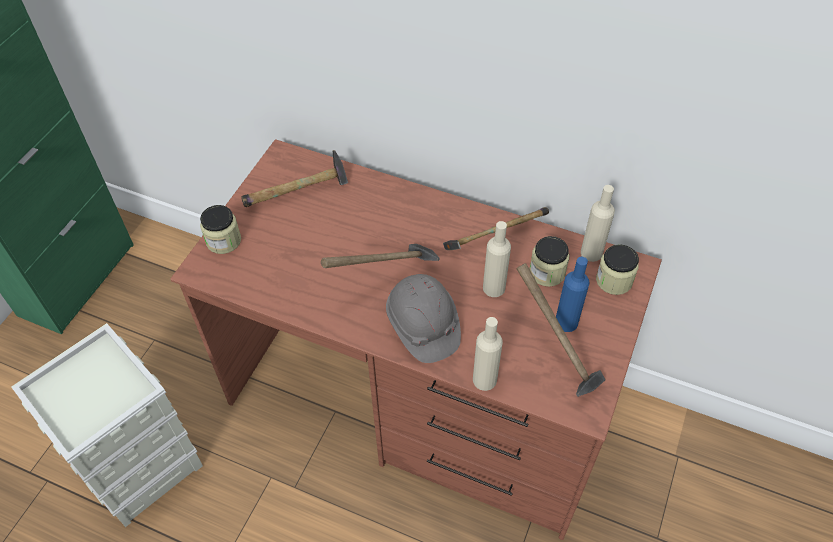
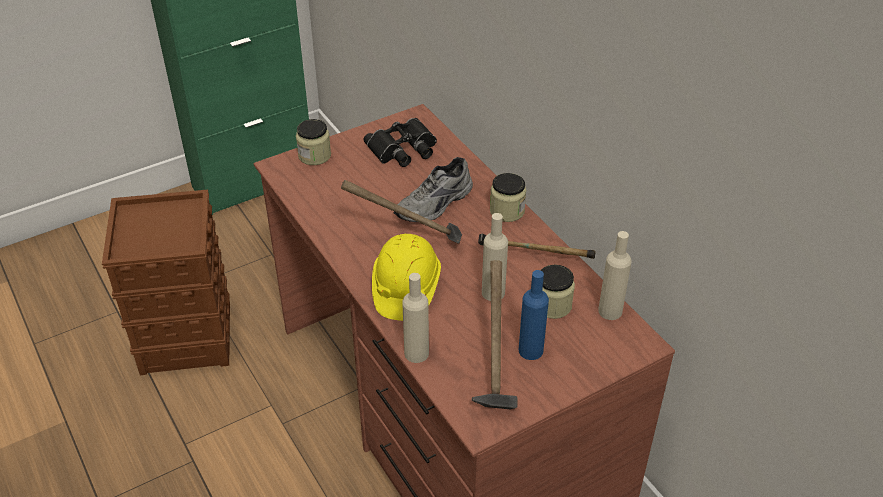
camera: 35 degrees right, 10 degrees down
grey storage box [11,323,203,527] -> brown storage box [102,190,230,375]
hammer [241,150,348,207] -> black binoculars [364,118,437,167]
grey hard hat [386,274,461,363] -> yellow hard hat [372,234,441,321]
jar [596,244,639,295] -> jar moved to [490,173,526,222]
none -> grey shoe [393,157,473,222]

